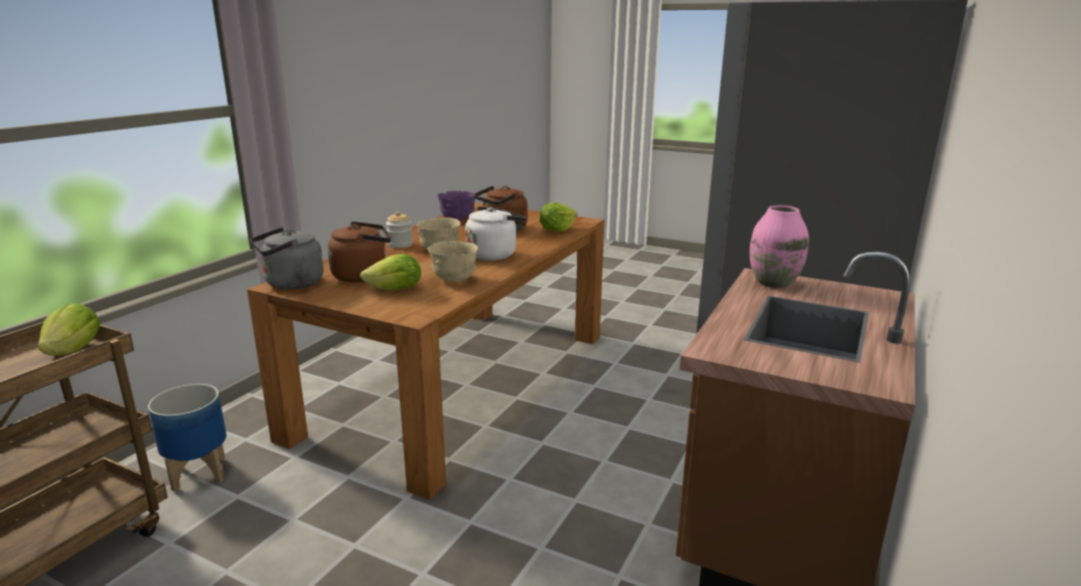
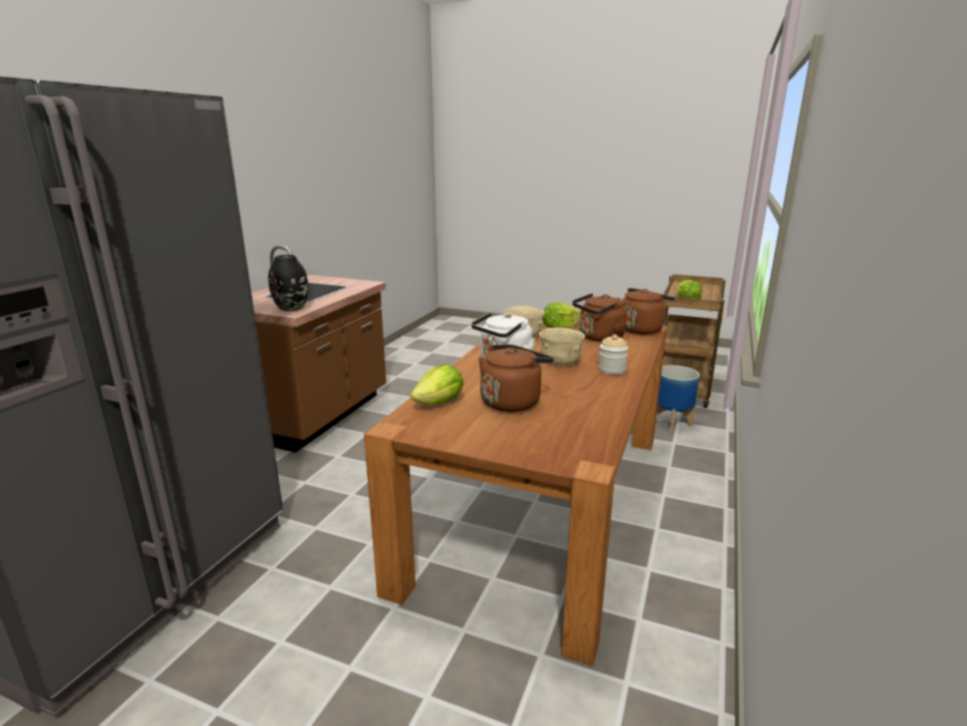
camera: 175 degrees right, 0 degrees up
grey kettle [251,227,324,289] -> brown kettle [617,288,675,335]
purple bowl [437,191,475,221] -> none
pink vase [750,205,809,288] -> black vase [268,255,308,311]

